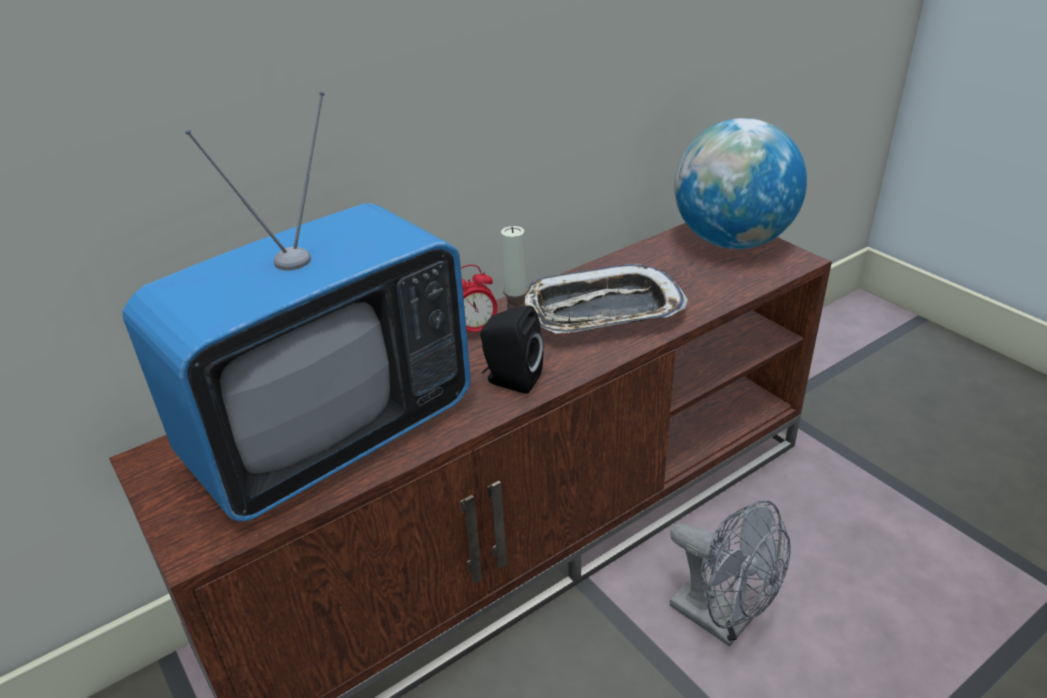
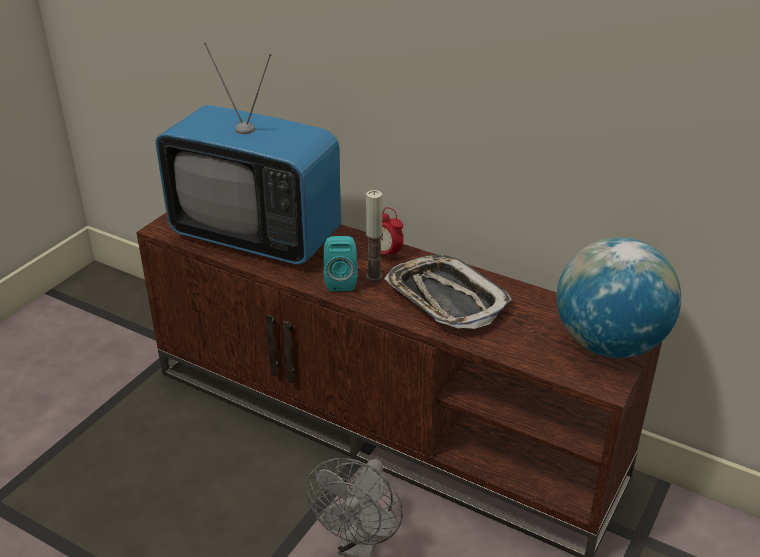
camera: 65 degrees right, 0 degrees up
black speaker [480,305,543,394] -> turquoise speaker [323,236,357,291]

